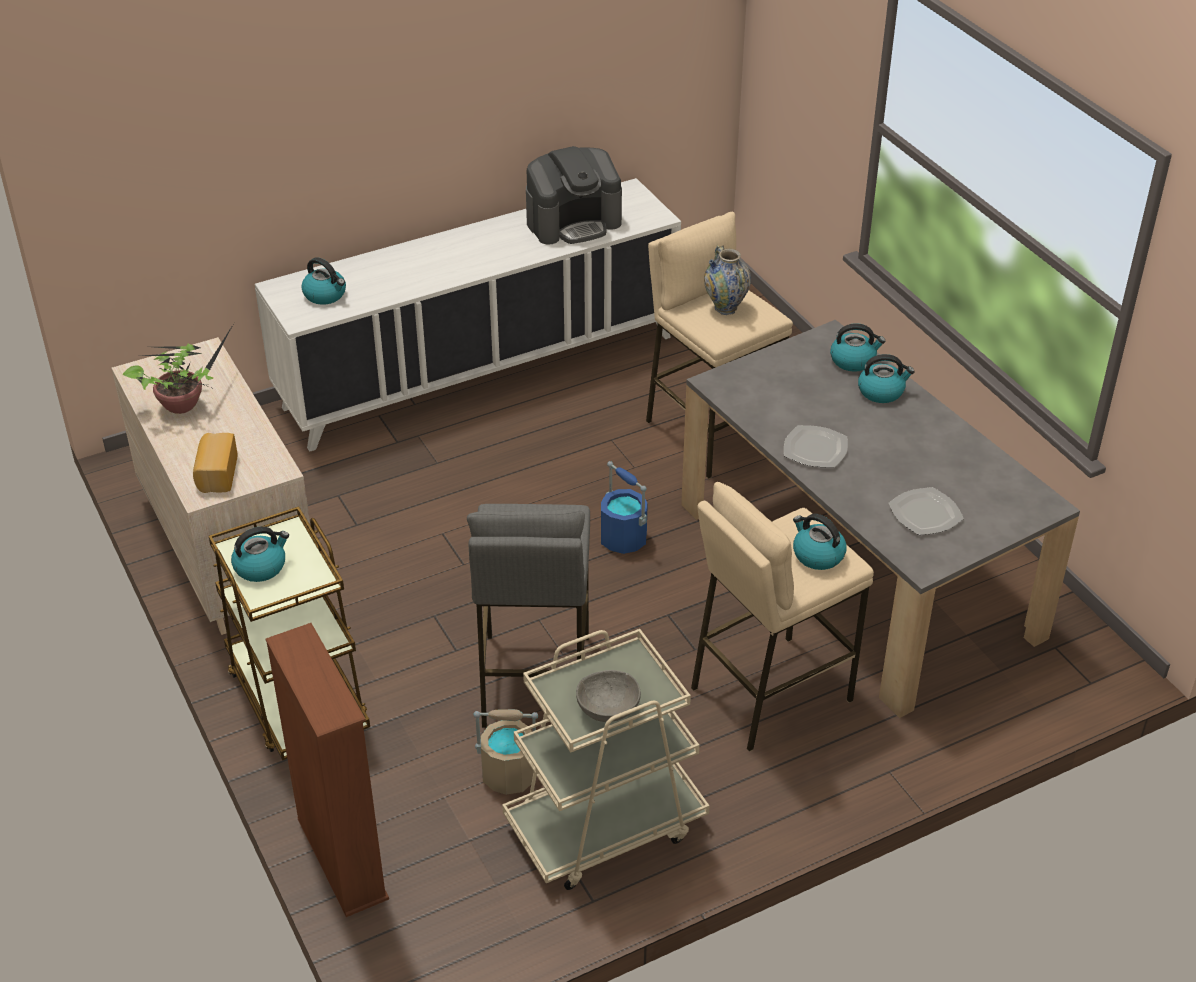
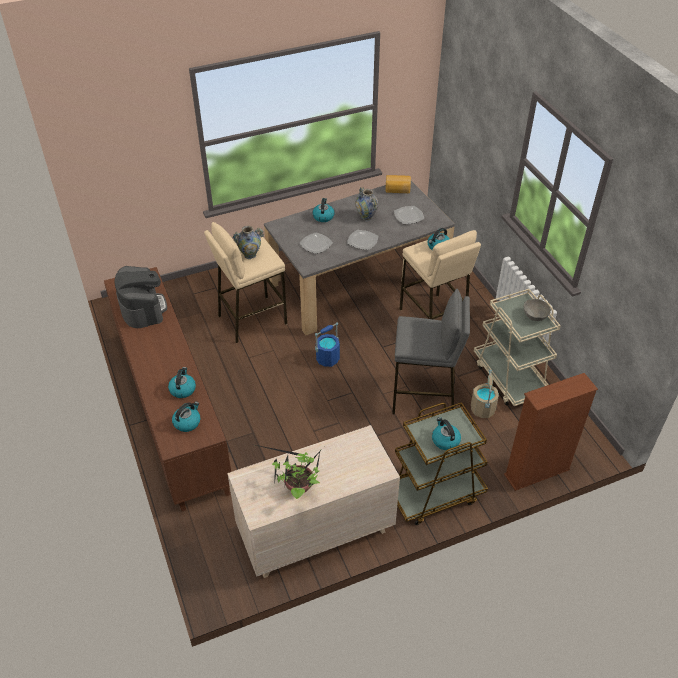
camera: 85 degrees left, 5 degrees up
bread [193,433,238,493] -> bread moved to [386,175,411,193]
white cabinet [255,178,681,452] -> brown cabinet [104,267,231,511]
kettle [830,323,885,372] -> kettle moved to [168,367,196,398]
none -> plate [299,233,333,254]
none -> vase [355,187,379,221]

